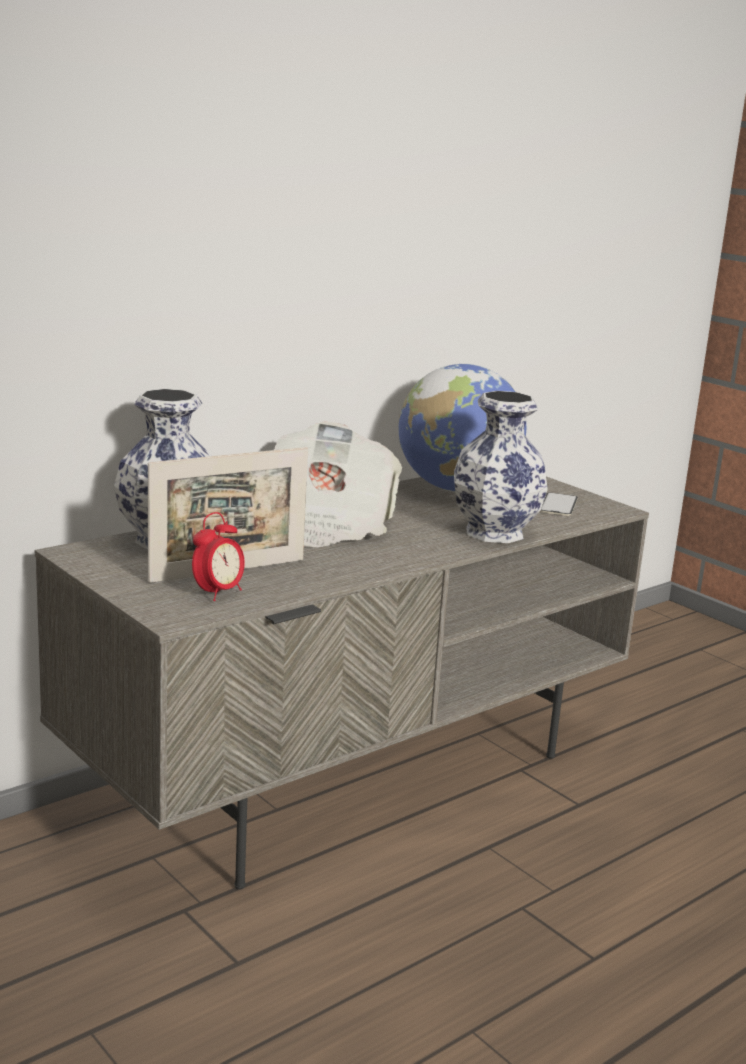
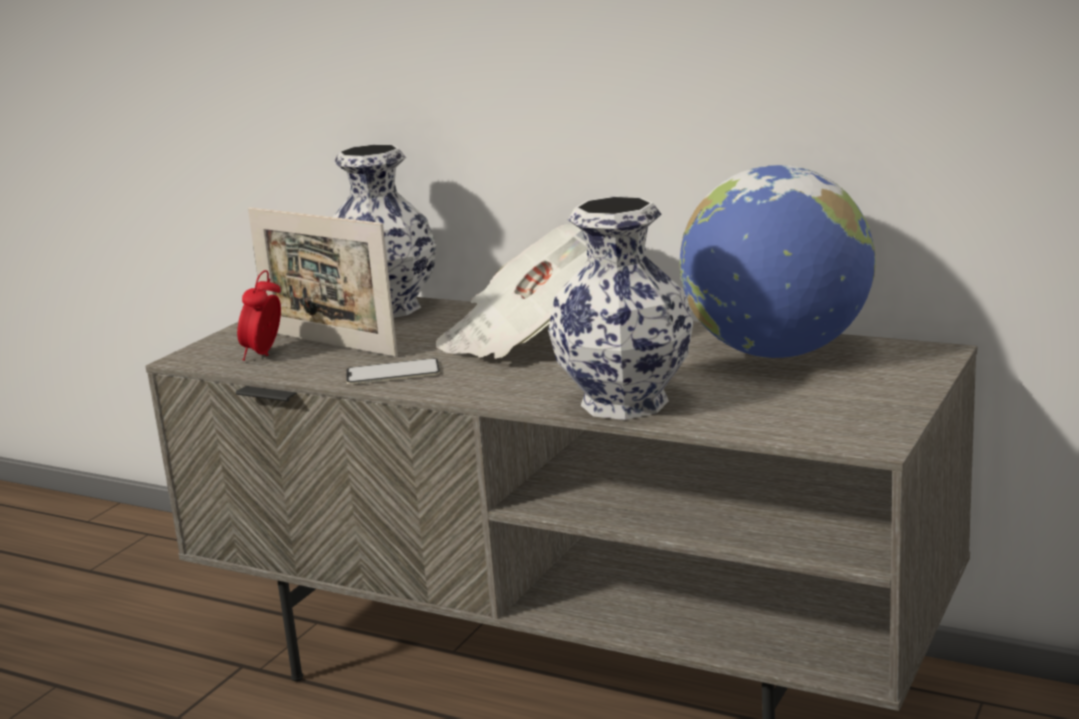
camera: 70 degrees right, 0 degrees up
alarm clock [192,512,245,601] -> alarm clock turned 90 degrees clockwise [237,270,281,361]
phone [540,492,578,516] -> phone moved to [346,358,440,385]

